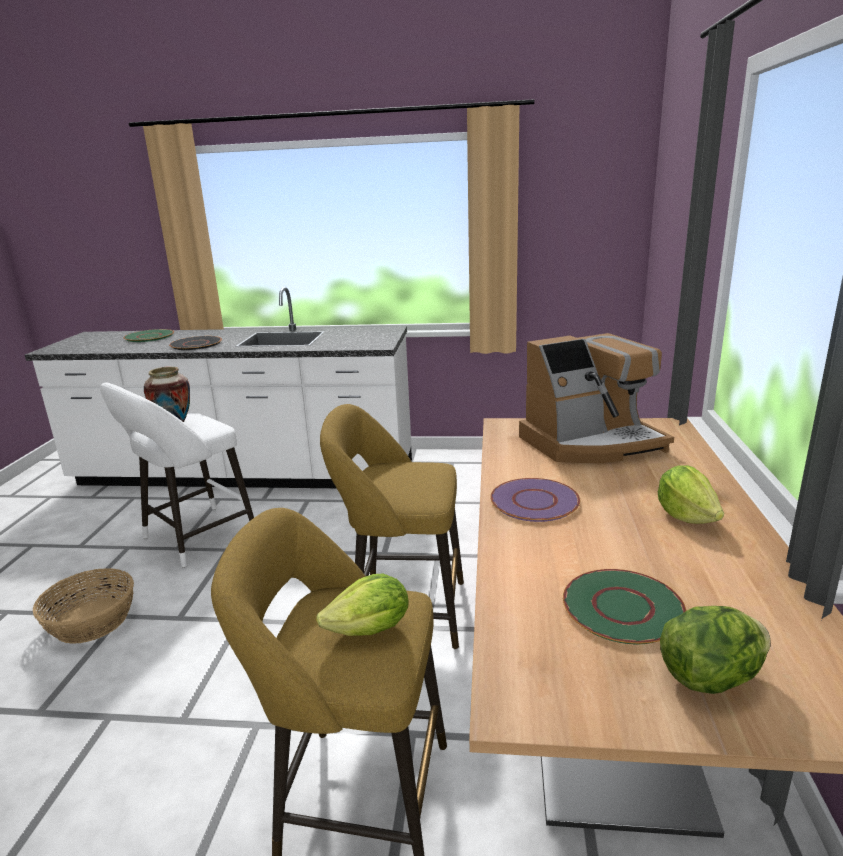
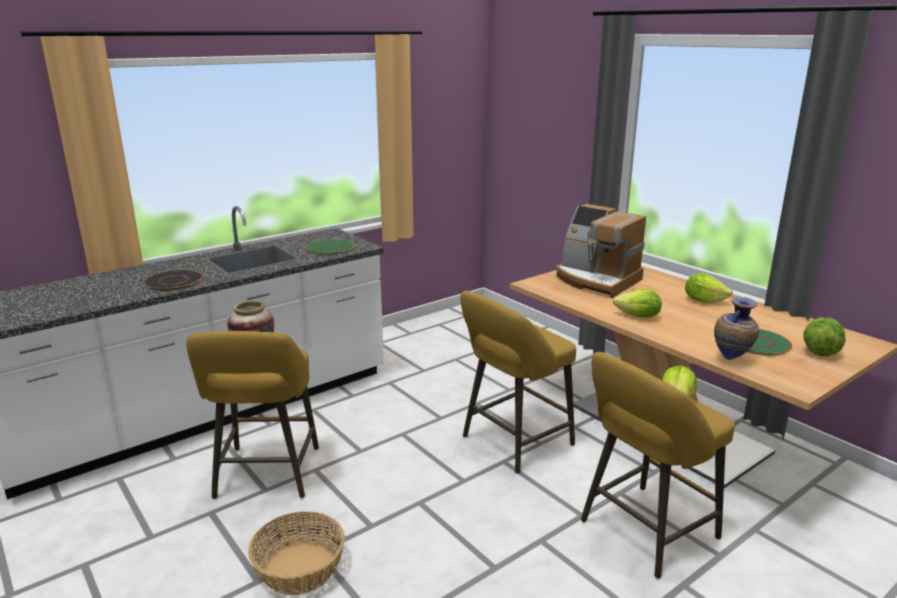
camera: 45 degrees left, 0 degrees up
white stool [100,383,254,568] -> yellow stool [186,331,319,499]
green plate [124,329,174,342] -> green plate moved to [305,239,355,255]
purple plate [490,478,580,522] -> lettuce [613,289,662,317]
coffee machine [519,333,674,463] -> coffee machine turned 105 degrees clockwise [556,204,646,298]
none -> vase [714,297,759,360]

